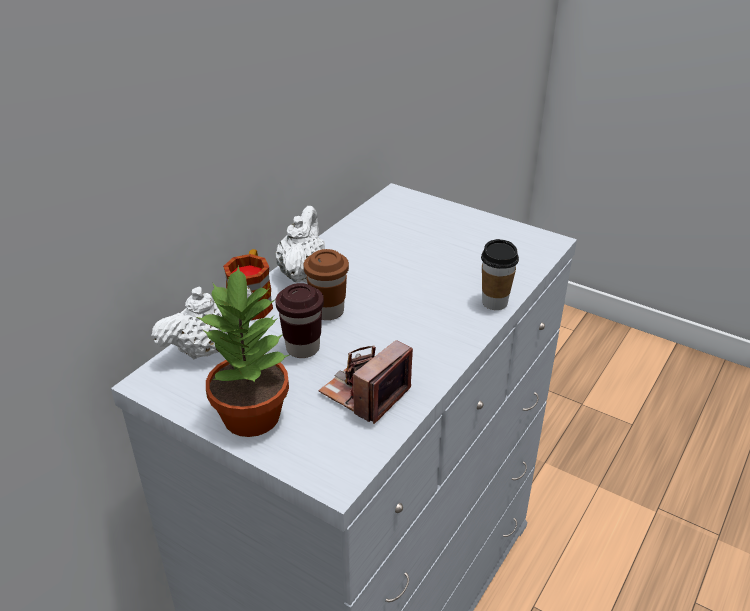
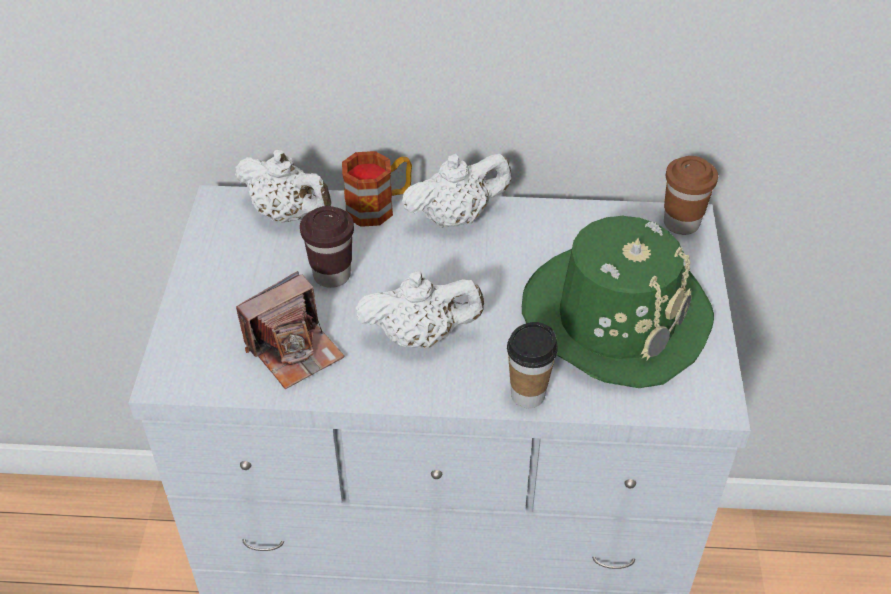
camera: 60 degrees right, 10 degrees up
potted plant [197,265,289,437] -> none
brown cup [304,249,349,320] -> brown cup moved to [664,156,718,235]
camera [319,340,413,424] -> camera turned 135 degrees clockwise [236,271,344,389]
none -> white teapot [355,271,484,349]
none -> green hat [522,216,714,388]

